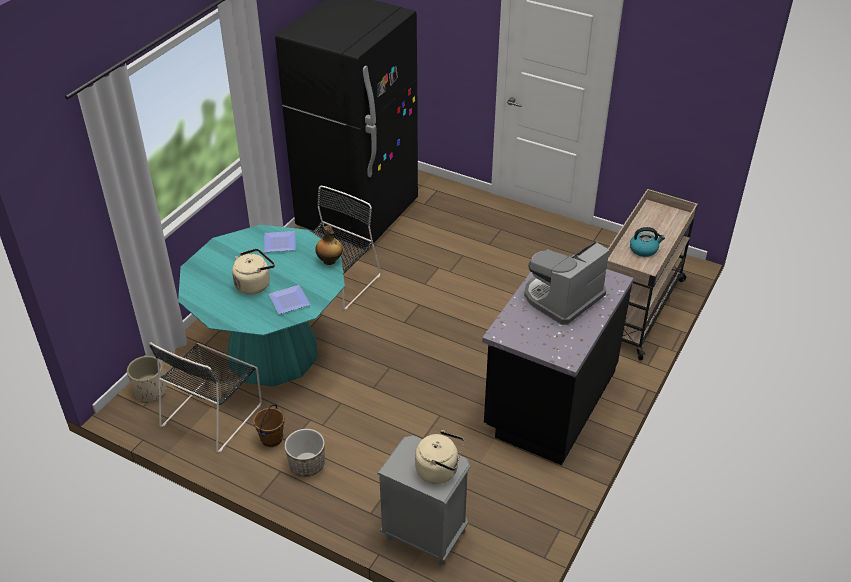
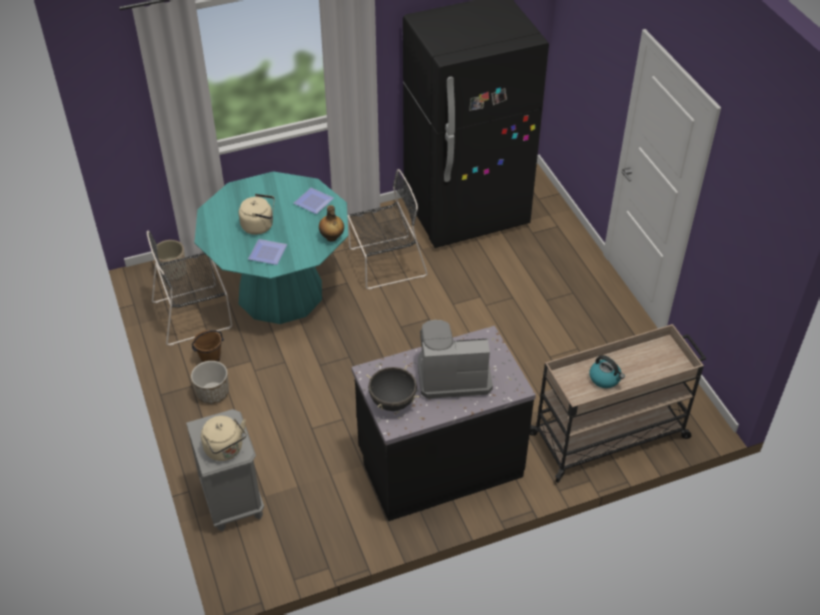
camera: 40 degrees right, 5 degrees up
none -> black cooking pot [366,365,420,411]

